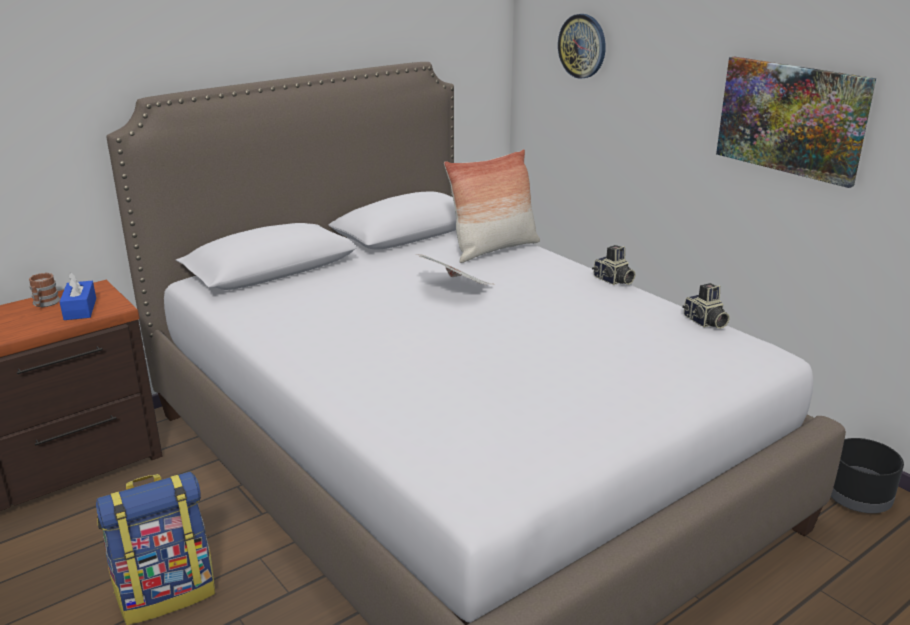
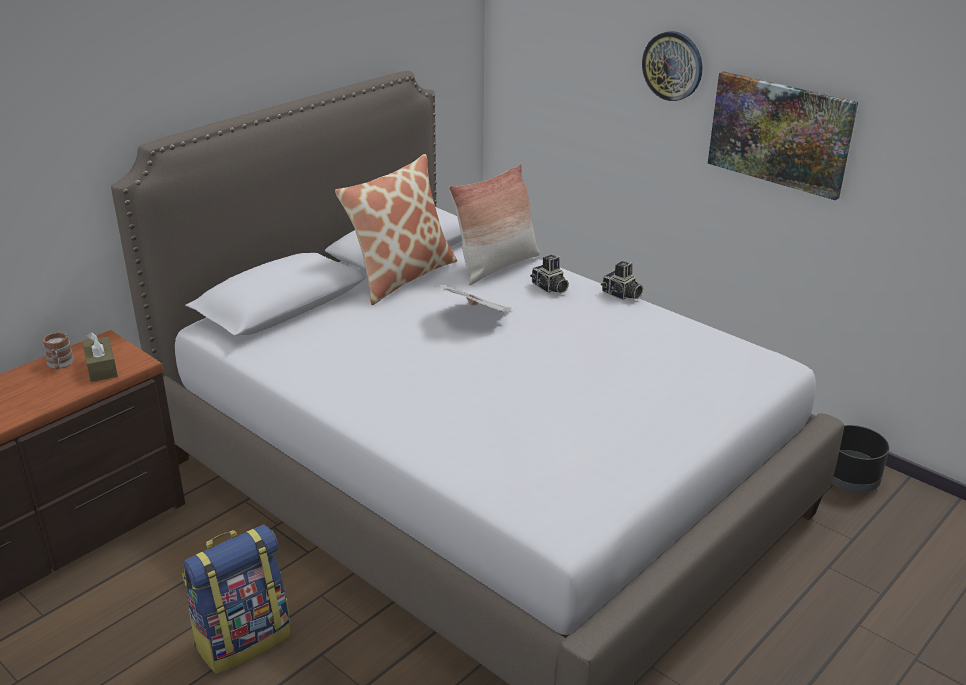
camera: 10 degrees left, 5 degrees up
blue tissue box [60,272,96,320] -> brown tissue box [82,332,118,382]
wall clock [558,14,606,79] -> wall clock moved to [642,31,702,101]
camera [682,283,730,329] -> camera moved to [530,255,569,294]
none -> pillow [335,154,457,305]

